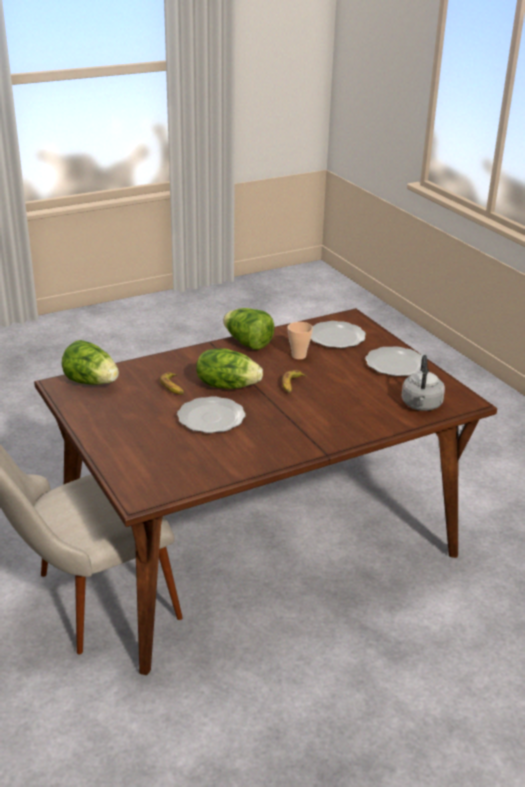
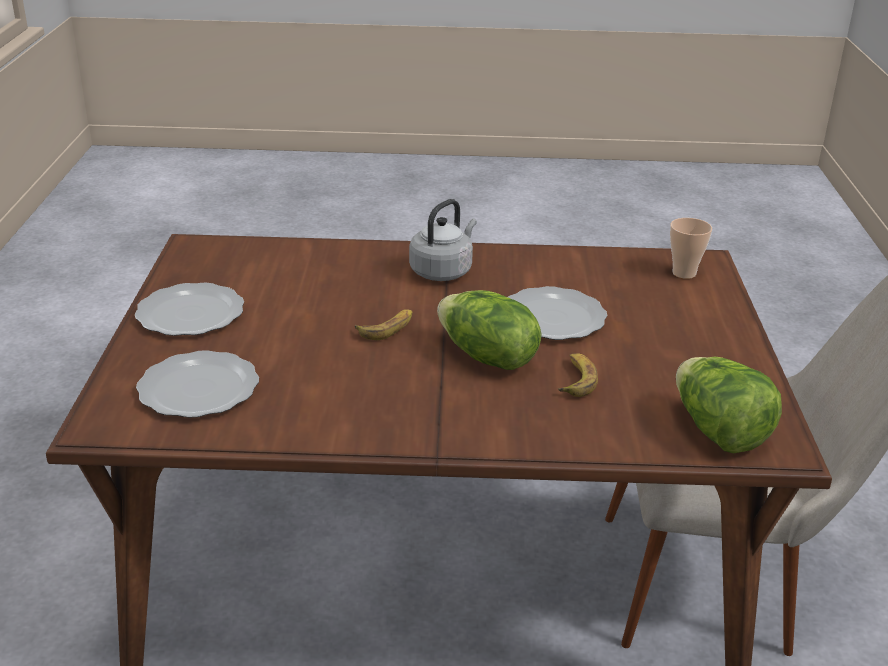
camera: 150 degrees left, 0 degrees up
lettuce [223,308,275,350] -> none
cup [288,322,313,359] -> cup moved to [670,218,712,279]
grey kettle [401,355,445,411] -> grey kettle moved to [409,199,477,281]

